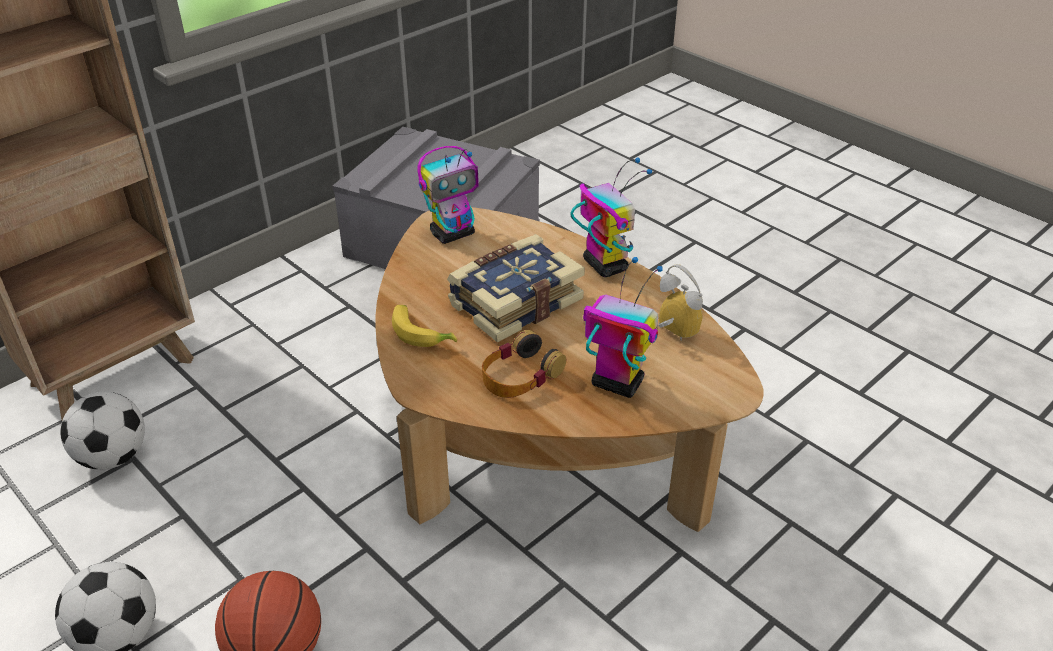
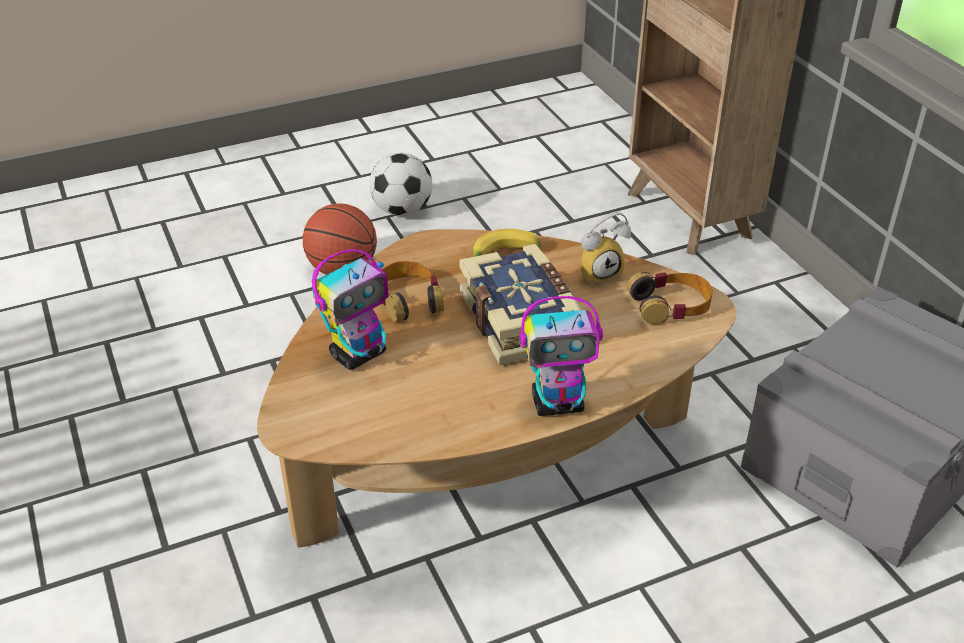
camera: 110 degrees right, 0 degrees up
football [60,392,145,470] -> none
toy robot [417,146,478,244] -> headphones [627,272,713,324]
alarm clock [658,264,703,340] -> alarm clock moved to [581,212,631,286]

